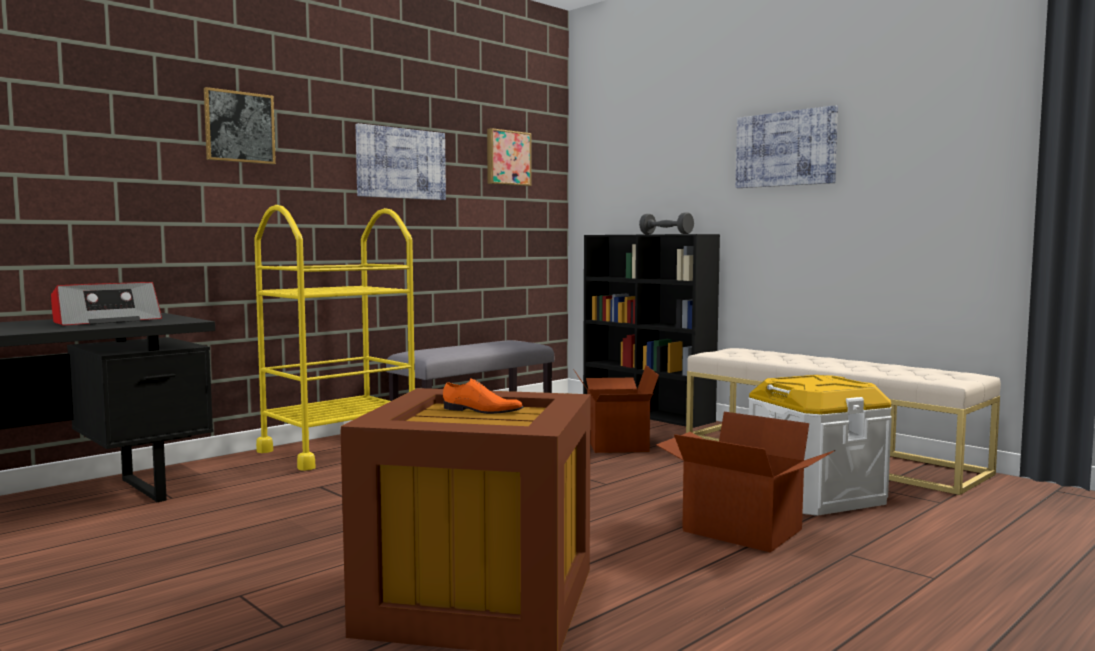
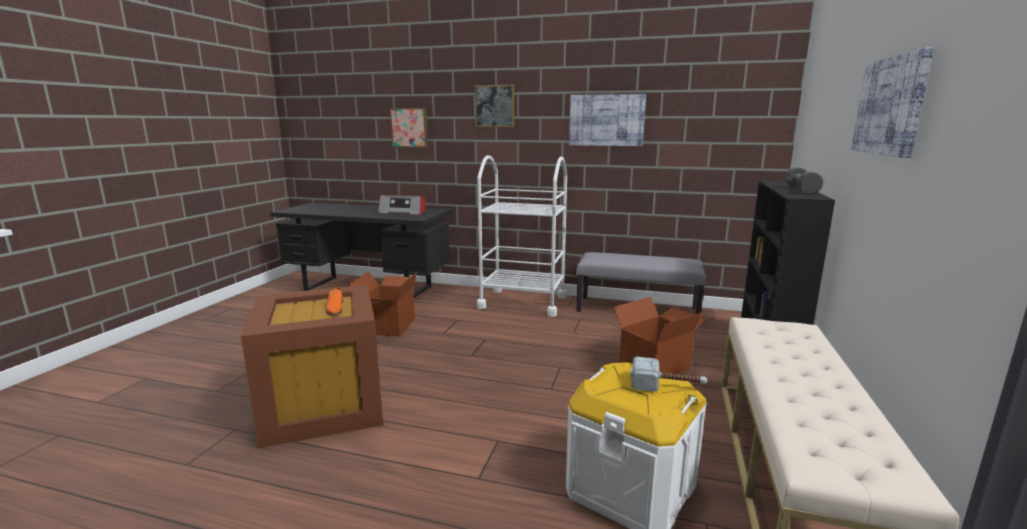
camera: 60 degrees right, 10 degrees up
yellow cart [254,205,415,471] -> white cart [477,155,567,317]
picture [487,128,531,186] -> picture moved to [390,108,428,148]
cardboard box [656,412,835,553] -> cardboard box moved to [349,271,418,336]
none -> hammer [630,357,707,392]

